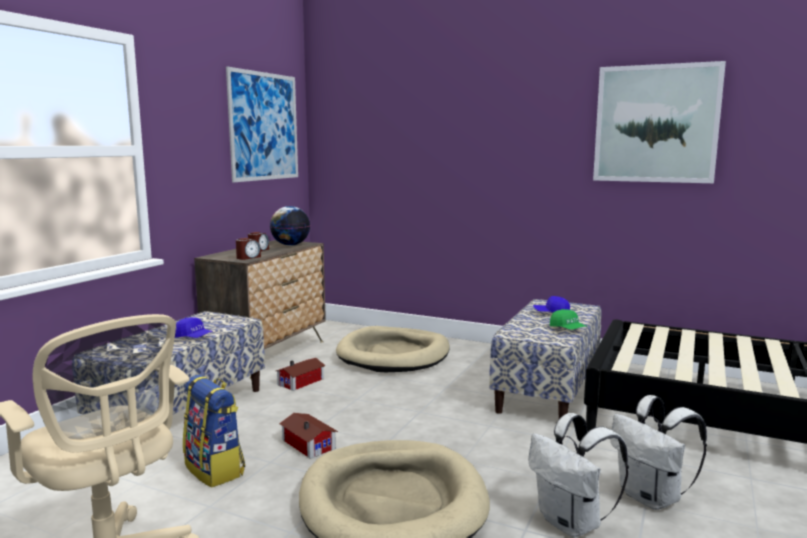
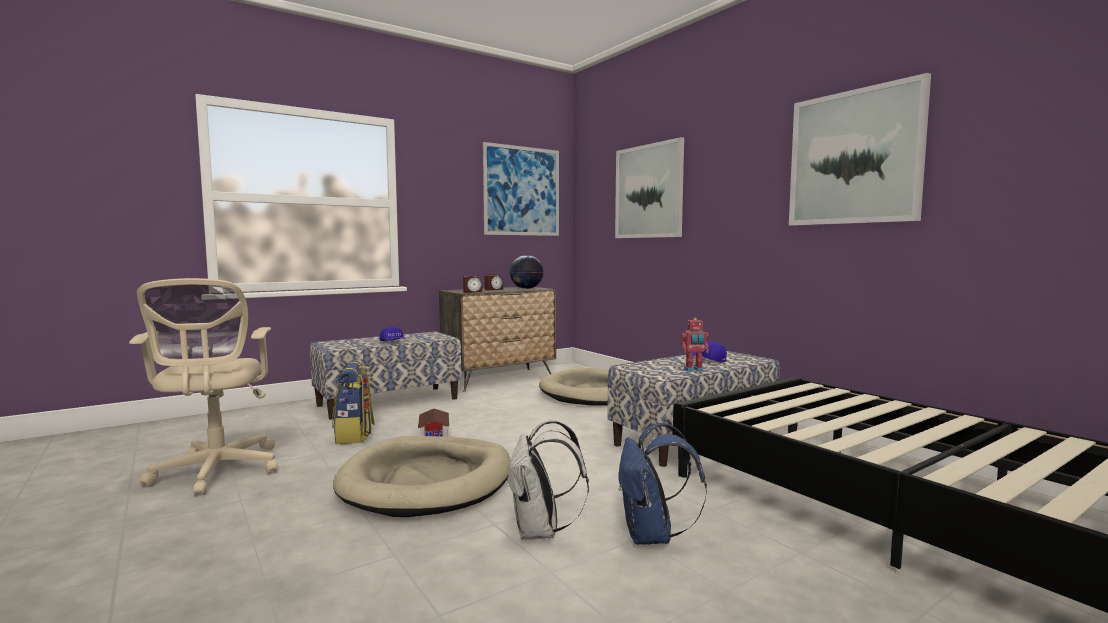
camera: 30 degrees right, 5 degrees down
toy house [276,358,326,391] -> none
green cap [550,309,586,330] -> toy robot [681,318,709,372]
white backpack [610,395,707,510] -> blue backpack [618,423,707,545]
none -> picture [615,137,684,238]

